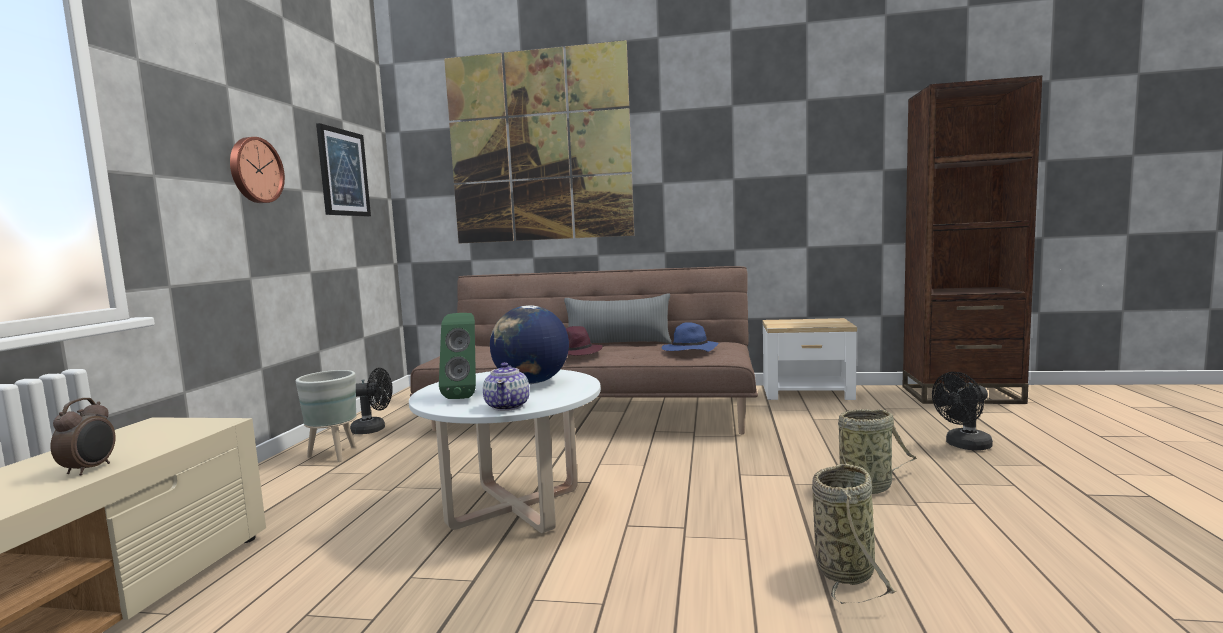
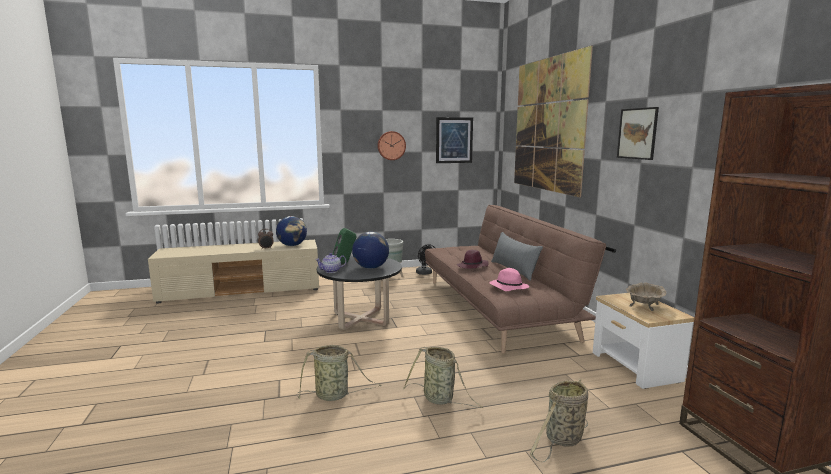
camera: 65 degrees right, 5 degrees up
white coffee table [409,370,601,533] -> black coffee table [317,256,402,330]
blue hat [662,322,718,352] -> pink hat [489,268,529,291]
black fan [932,372,993,451] -> basket [530,379,588,462]
none -> globe [276,216,307,246]
none -> picture [617,107,659,160]
none -> beige bowl [626,282,667,311]

